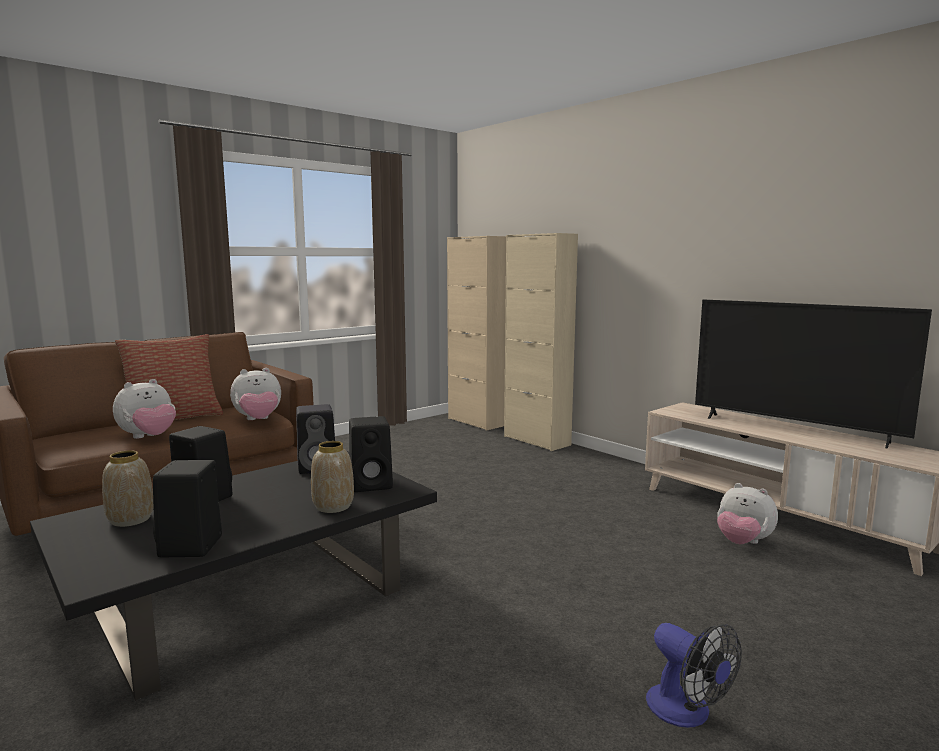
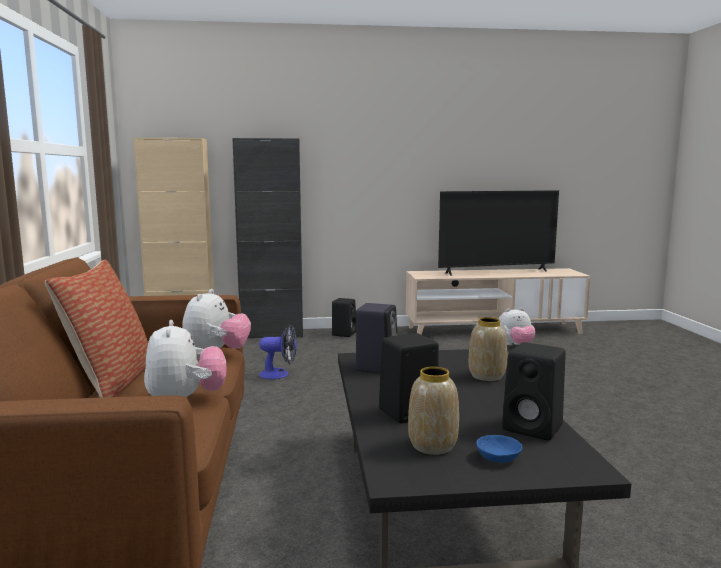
camera: 55 degrees left, 0 degrees up
black speaker [349,416,393,492] -> black speaker moved to [332,298,356,337]
beige cabinet [504,233,578,451] -> black cabinet [232,138,303,338]
fan [646,623,742,728] -> fan moved to [259,325,297,379]
none -> blue bowl [476,435,522,463]

